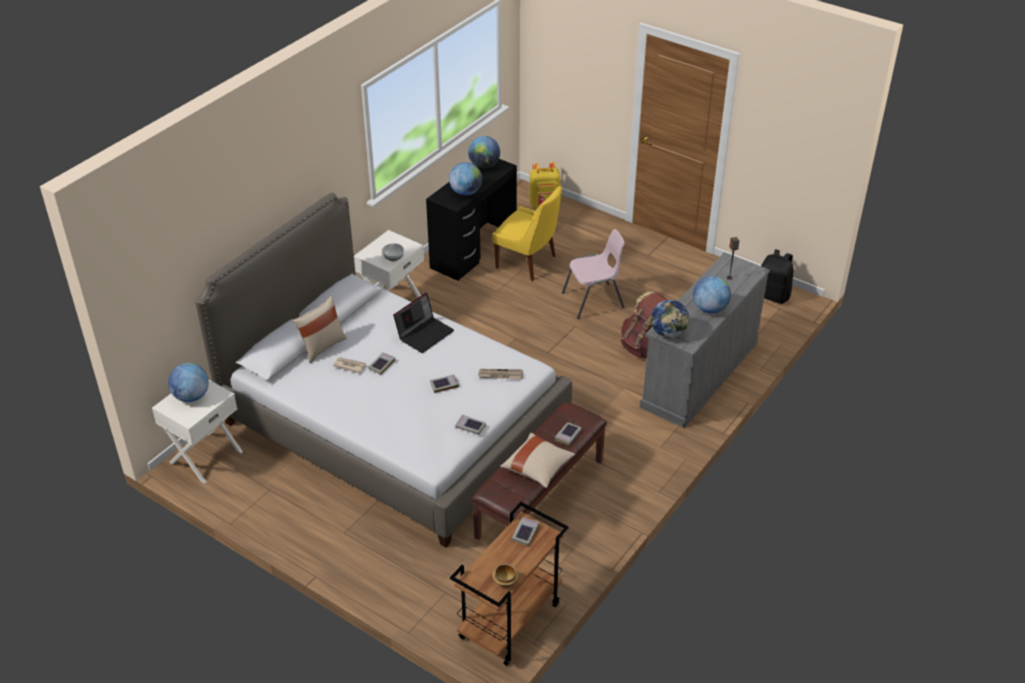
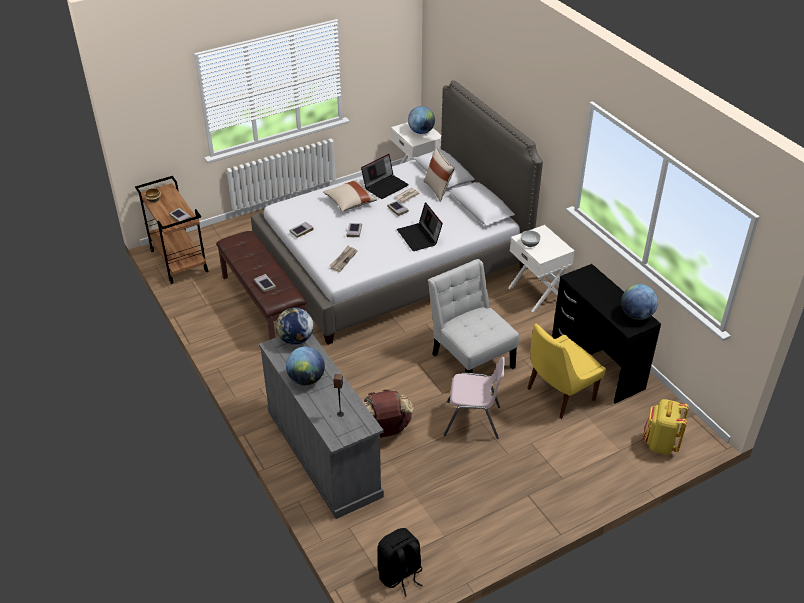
camera: 115 degrees right, 0 degrees up
globe [449,162,482,196] -> none
beige pillow [500,433,575,488] -> beige pillow moved to [323,180,377,212]
pink chair [562,229,625,319] -> pink chair turned 90 degrees counterclockwise [444,357,505,439]
none -> laptop [361,154,409,199]
none -> white chair [428,259,519,373]

